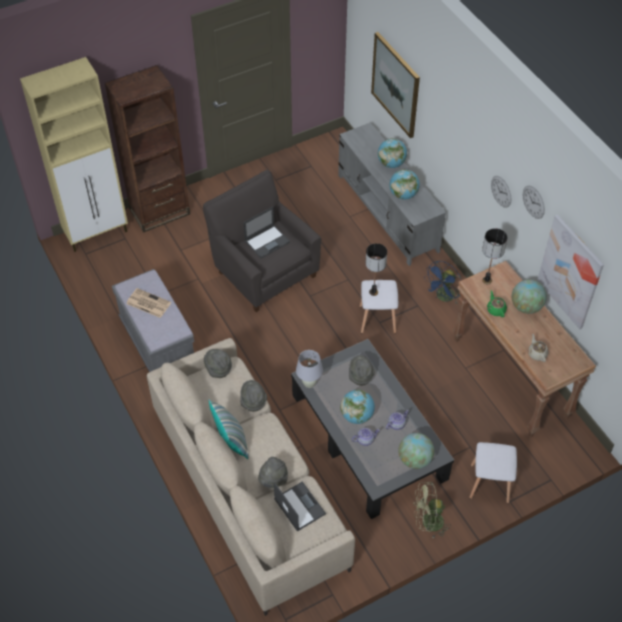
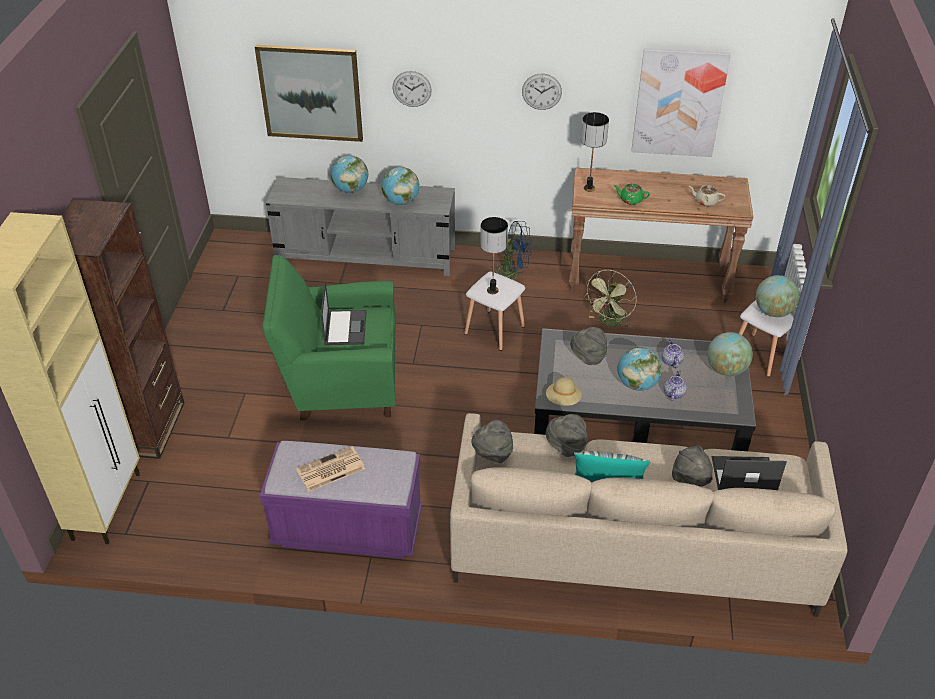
camera: 55 degrees left, 10 degrees down
grey bench [112,269,194,372] -> purple bench [260,441,422,558]
grey armchair [203,170,321,312] -> green armchair [262,255,396,420]
white table lamp [296,350,323,388] -> beige hat [546,378,582,406]
green fan [414,482,451,539] -> green fan moved to [583,270,637,328]
blue fan [424,261,461,304] -> blue fan turned 60 degrees counterclockwise [495,221,532,279]
globe [512,279,547,314] -> globe moved to [756,275,800,317]
wall clock [523,185,545,219] -> wall clock moved to [393,71,432,107]

